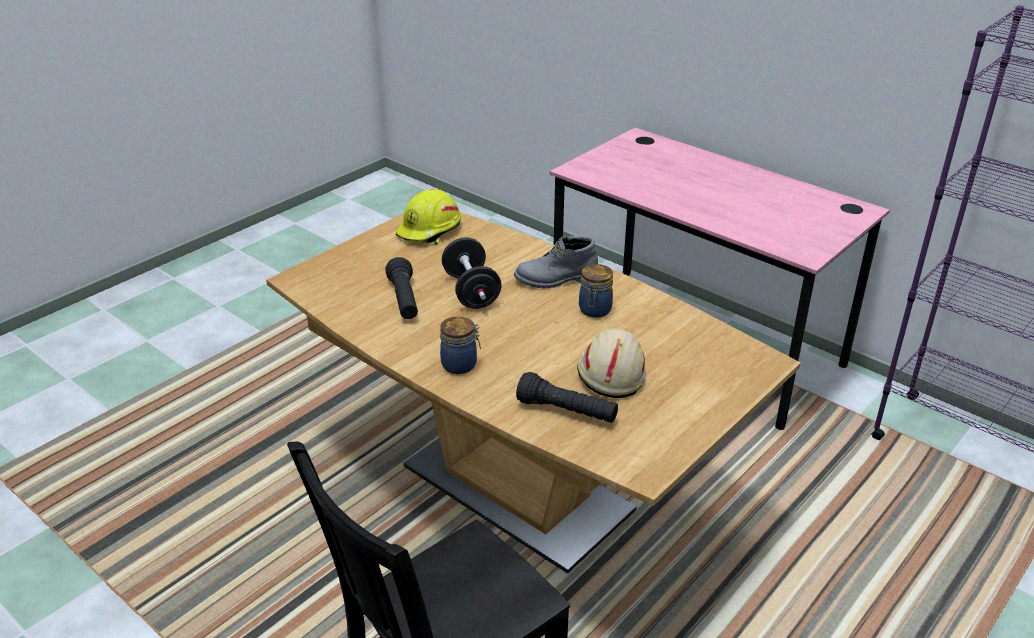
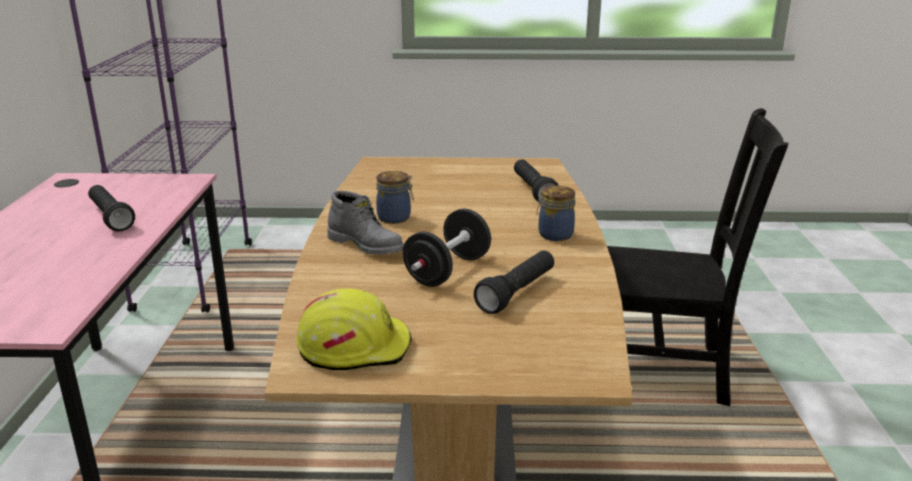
camera: 130 degrees left, 10 degrees down
beige hard hat [577,329,646,398] -> none
none -> black flashlight [88,185,135,231]

